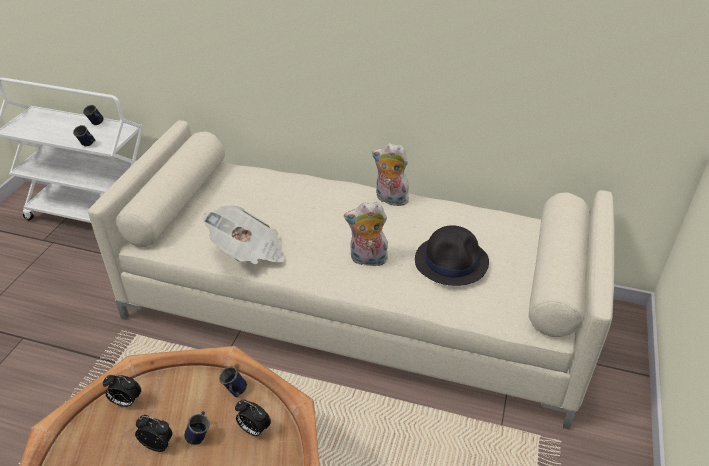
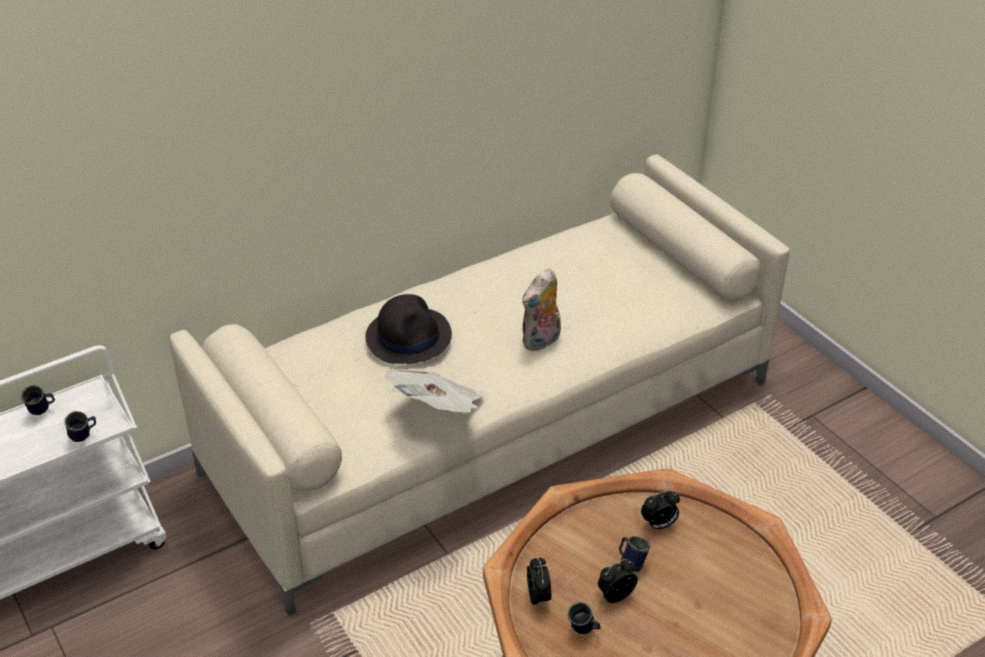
camera: 50 degrees left, 0 degrees up
alarm clock [103,374,141,407] -> alarm clock turned 60 degrees counterclockwise [527,557,552,607]
blue mug [219,366,247,397] -> blue mug moved to [568,602,601,634]
plush toy [372,143,409,206] -> none
black hat [415,225,489,286] -> black hat moved to [365,294,452,364]

